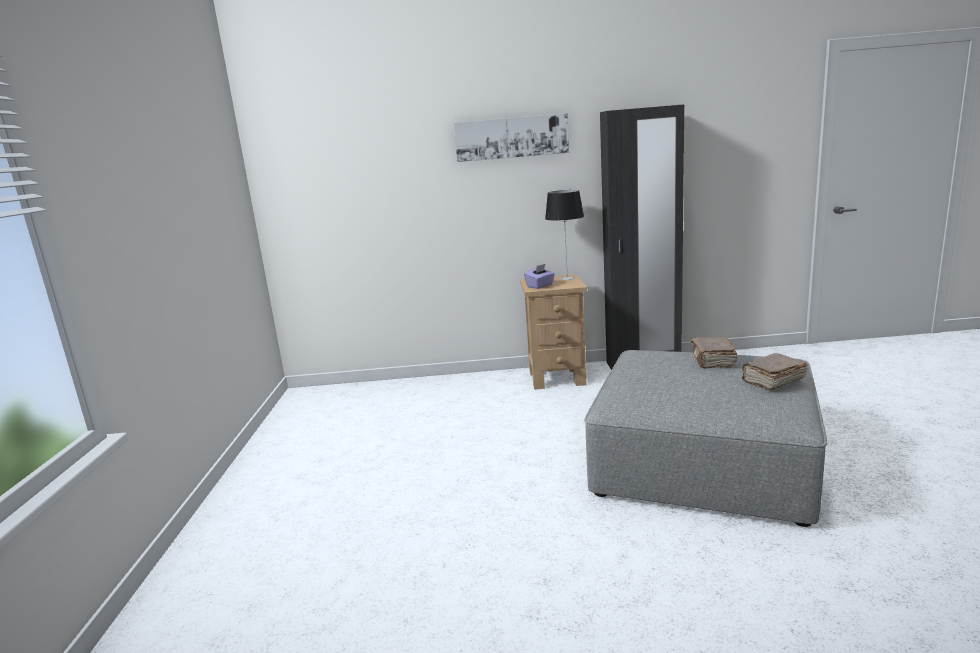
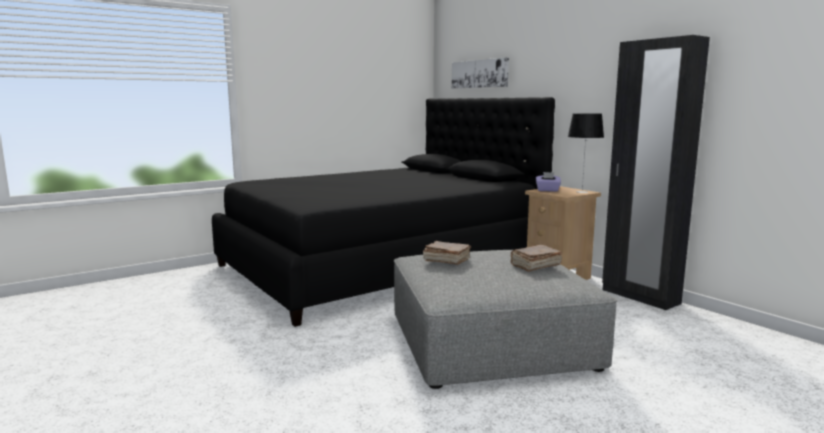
camera: 55 degrees right, 5 degrees down
picture [454,113,569,162] -> picture moved to [452,57,509,89]
brown book [742,353,808,391] -> brown book moved to [423,241,471,265]
none -> black bed [212,97,555,327]

